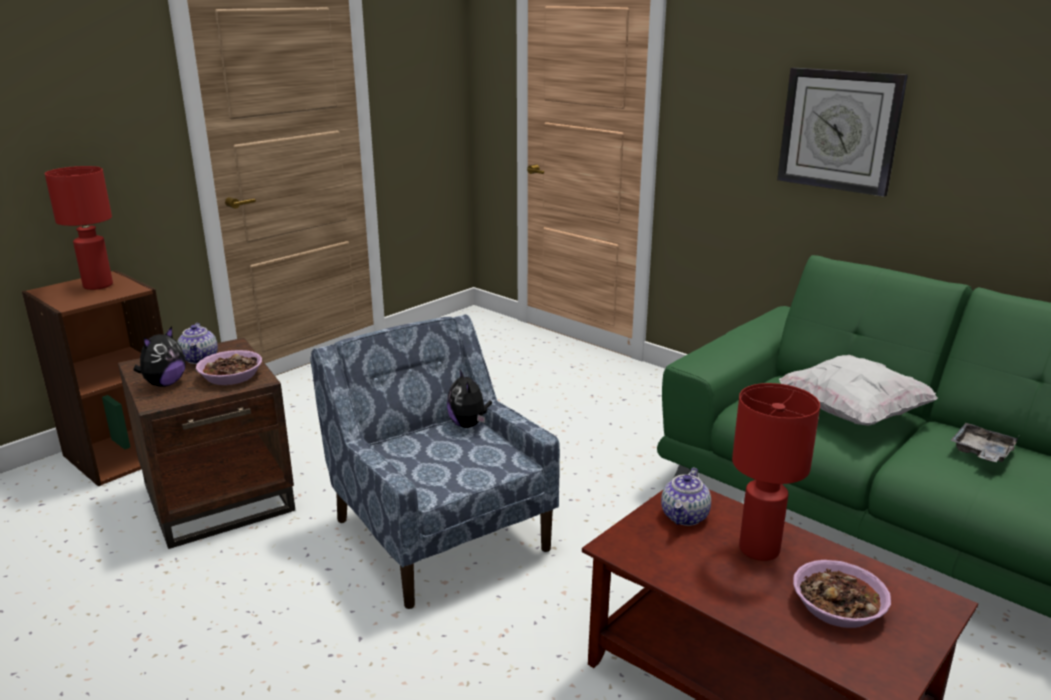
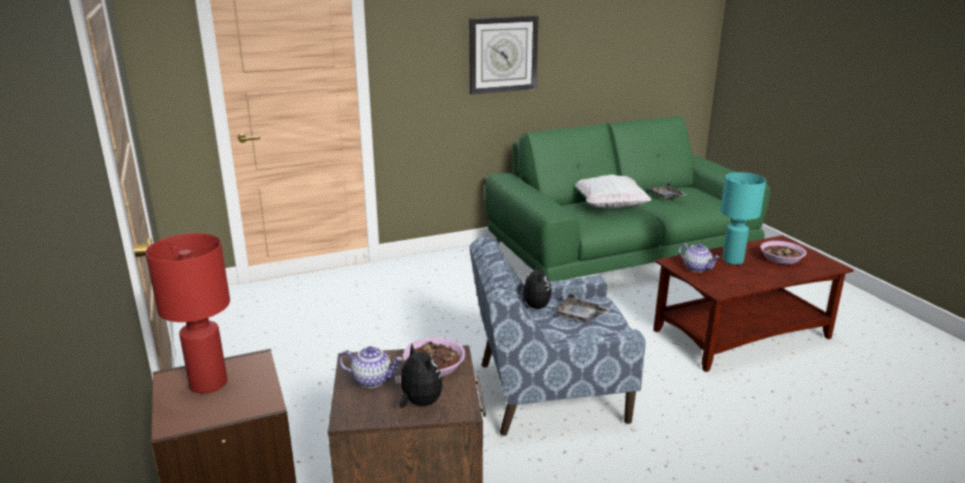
camera: 65 degrees left, 0 degrees up
plush toy [447,368,492,428] -> plush toy turned 105 degrees counterclockwise [521,264,552,309]
red table lamp [732,383,820,561] -> turquoise table lamp [720,172,766,265]
none -> grey tray [553,294,611,323]

